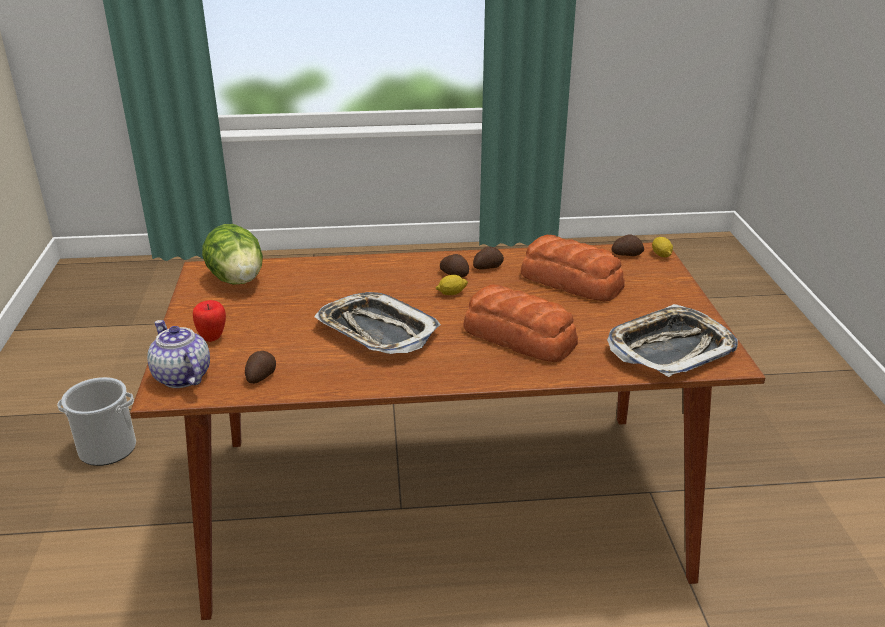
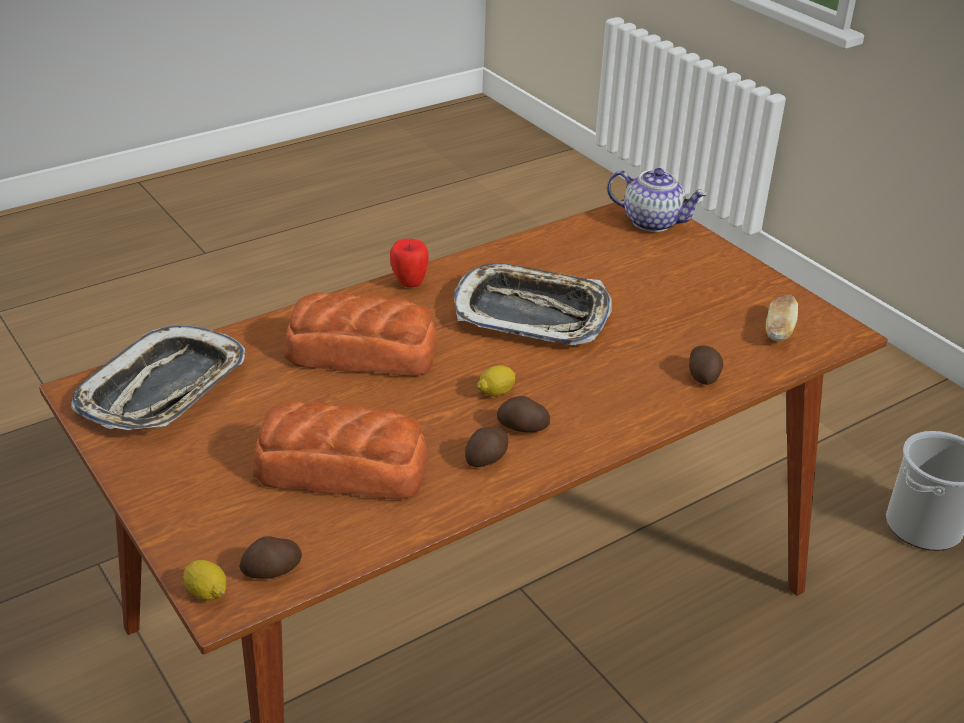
camera: 150 degrees right, 5 degrees up
apple [193,300,226,342] -> apple moved to [390,239,429,288]
lettuce [202,224,263,285] -> bread [766,295,798,341]
potato [245,351,276,384] -> potato moved to [689,345,723,385]

